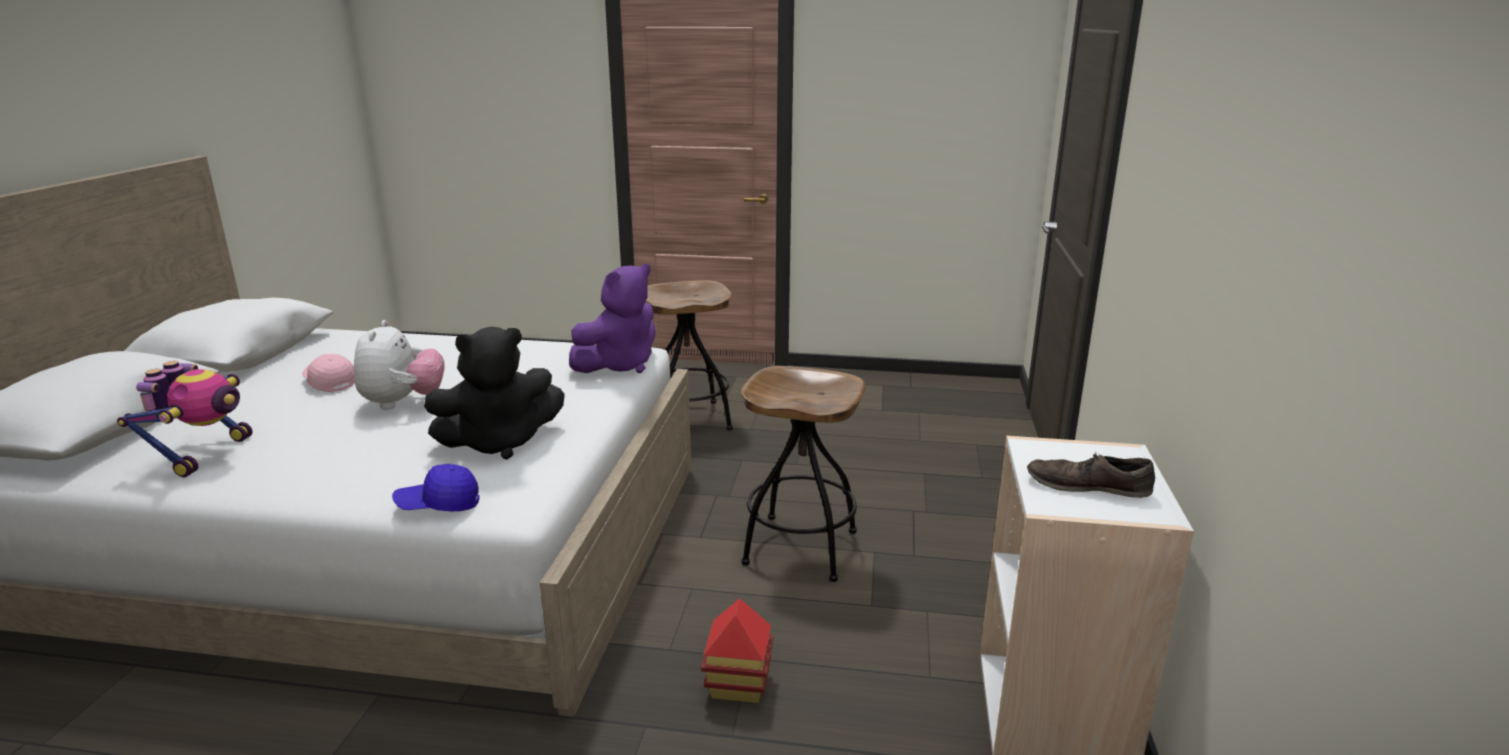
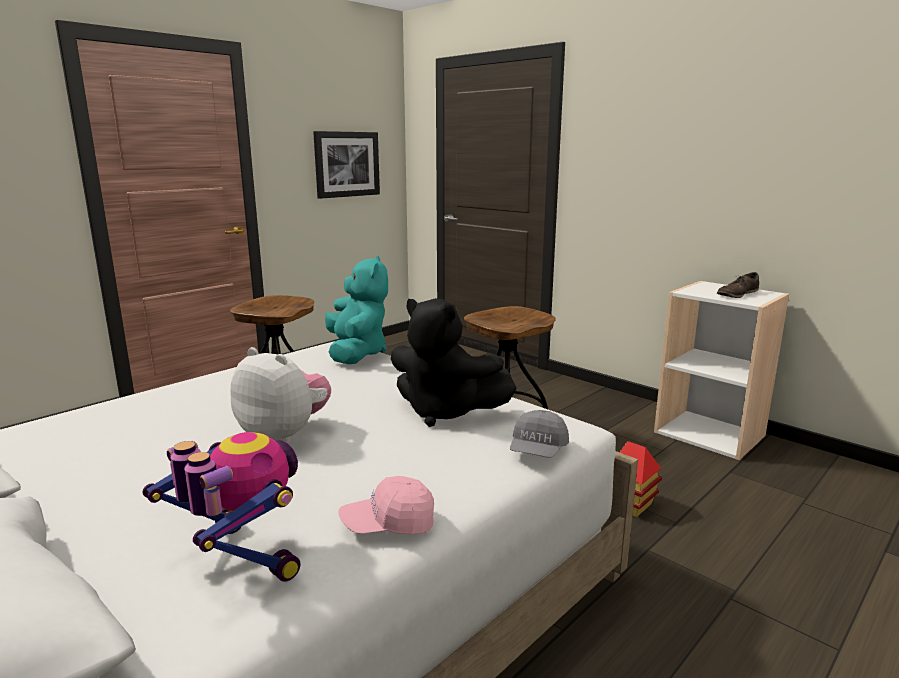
camera: 55 degrees left, 5 degrees down
pink cap [302,354,355,393] -> pink cap moved to [339,476,434,535]
blue cap [392,464,480,511] -> grey cap [510,410,569,458]
black plush toy [424,327,565,459] -> black plush toy turned 105 degrees clockwise [391,298,517,427]
purple plush toy [569,264,656,373] -> turquoise plush toy [325,255,388,364]
none -> picture [313,131,380,199]

